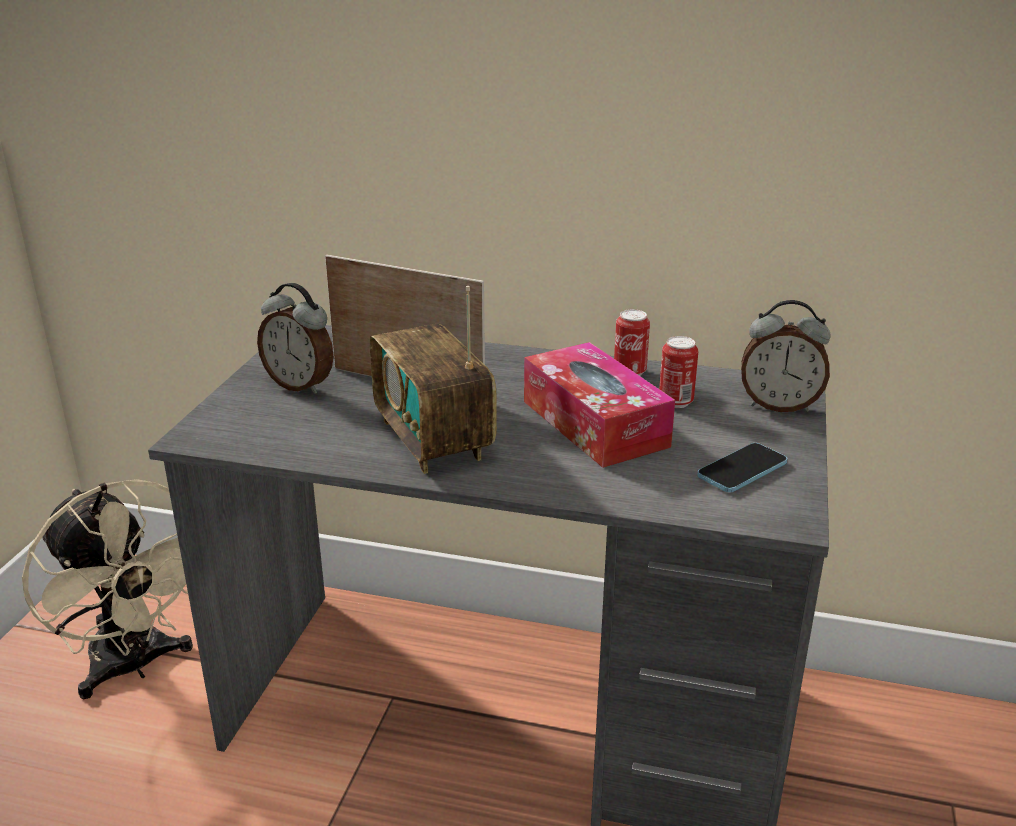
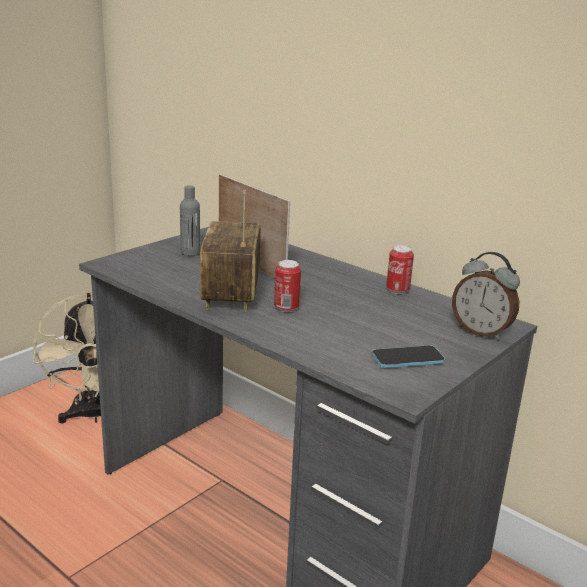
camera: 25 degrees right, 5 degrees down
alarm clock [257,283,334,394] -> grey bottle [180,185,200,256]
tissue box [524,342,675,468] -> none
can [659,336,698,408] -> can moved to [274,260,301,312]

